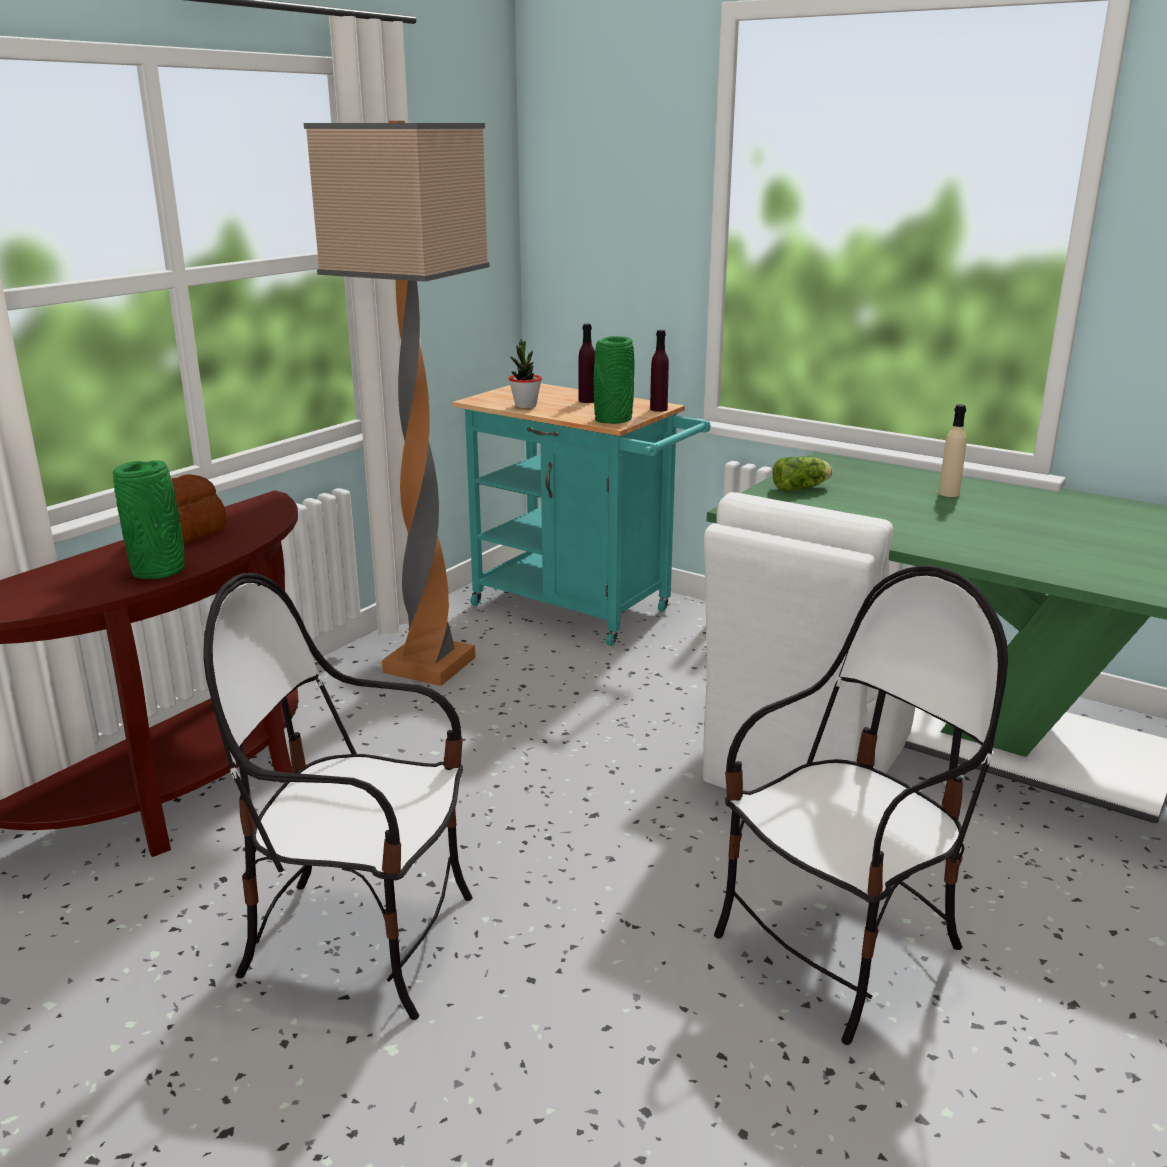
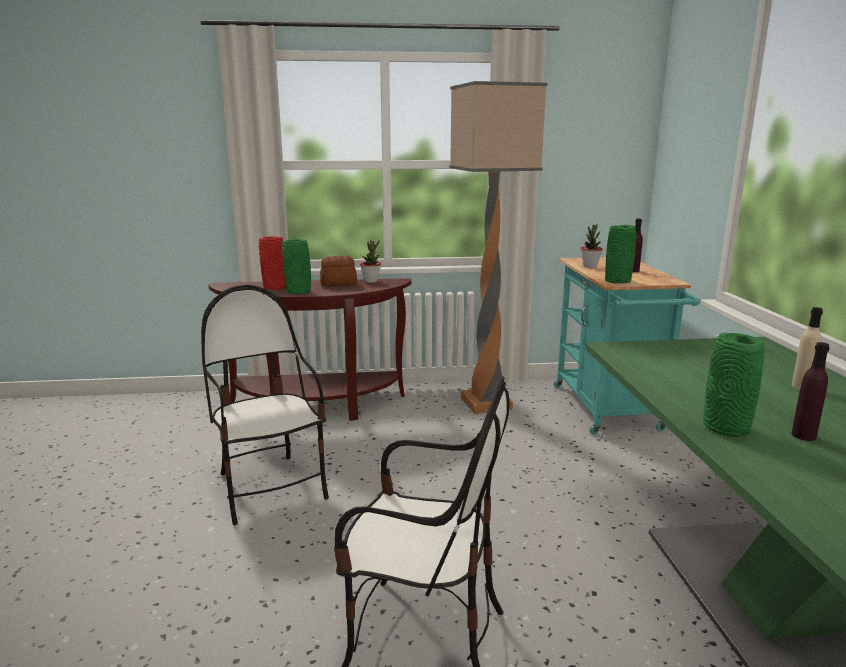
camera: 50 degrees right, 5 degrees down
purple bottle [650,330,669,412] -> purple bottle moved to [791,342,830,441]
white chair [703,492,915,791] -> none
lettuce [772,456,833,491] -> none
none -> red vase [259,236,286,290]
none -> potted plant [360,240,381,283]
none -> green vase [703,333,765,437]

